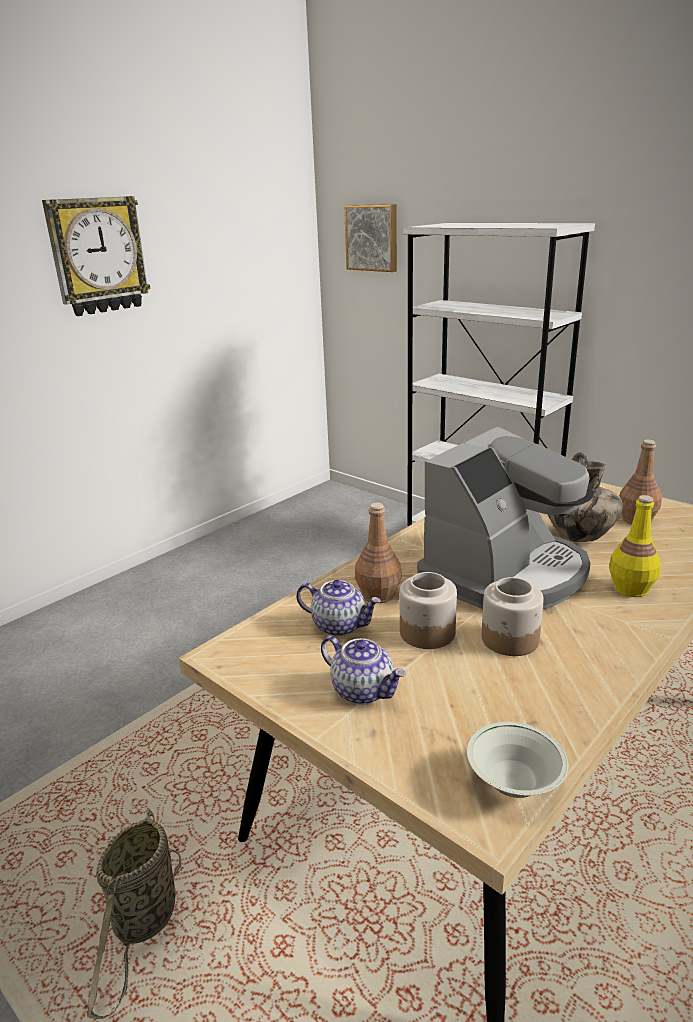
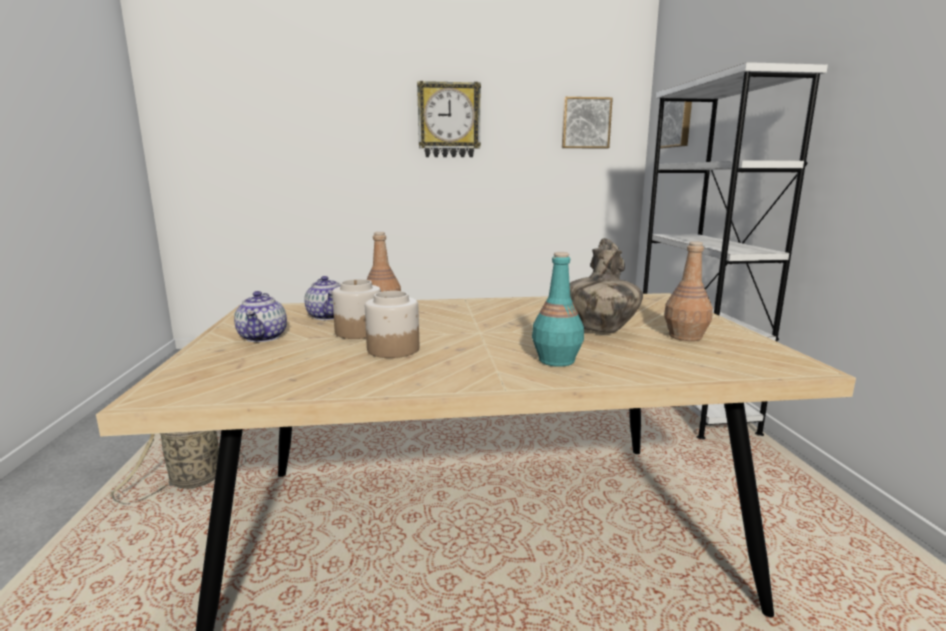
camera: 40 degrees right, 10 degrees down
coffee machine [417,427,594,609] -> none
white bowl [467,722,568,798] -> none
yellow bottle [609,495,661,597] -> turquoise bottle [532,252,584,367]
none -> picture [562,97,613,149]

